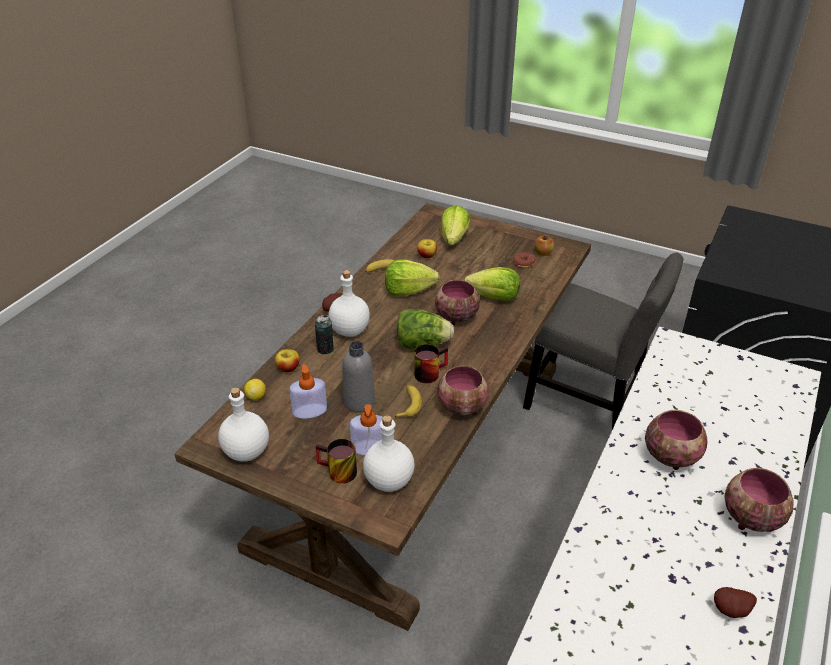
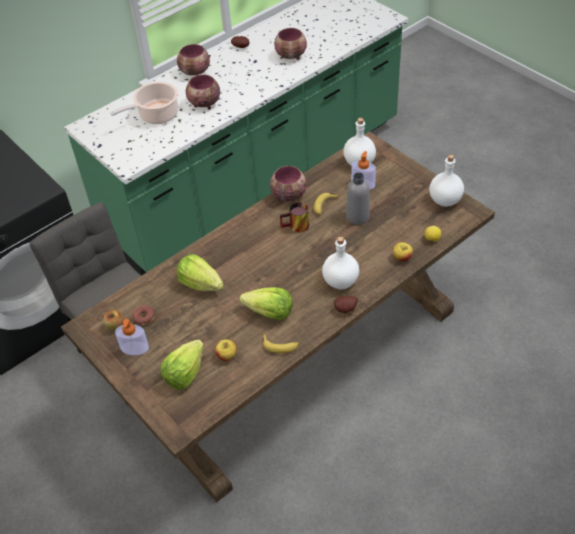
camera: 155 degrees left, 10 degrees up
soap dispenser [289,364,327,419] -> soap dispenser moved to [115,319,149,355]
can [315,315,334,354] -> none
mug [316,439,357,483] -> none
lettuce [397,309,454,349] -> none
bowl [435,280,480,326] -> bowl moved to [274,28,307,60]
none -> cooking pot [110,82,179,124]

